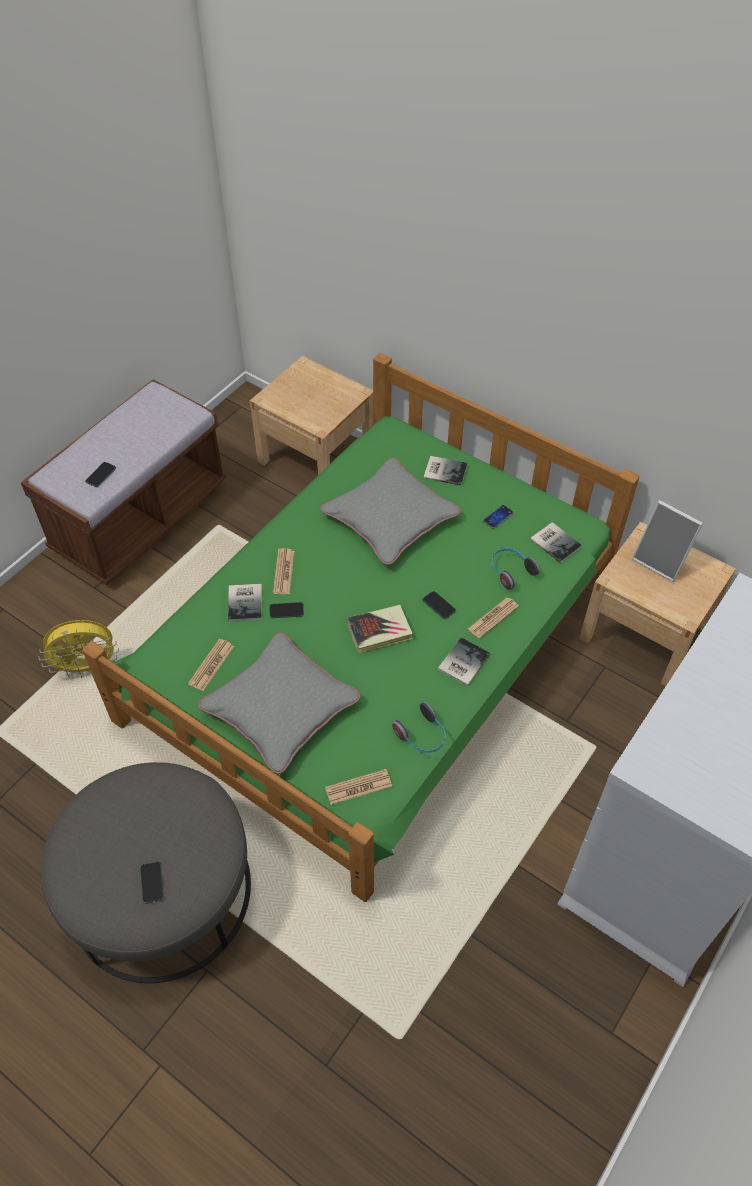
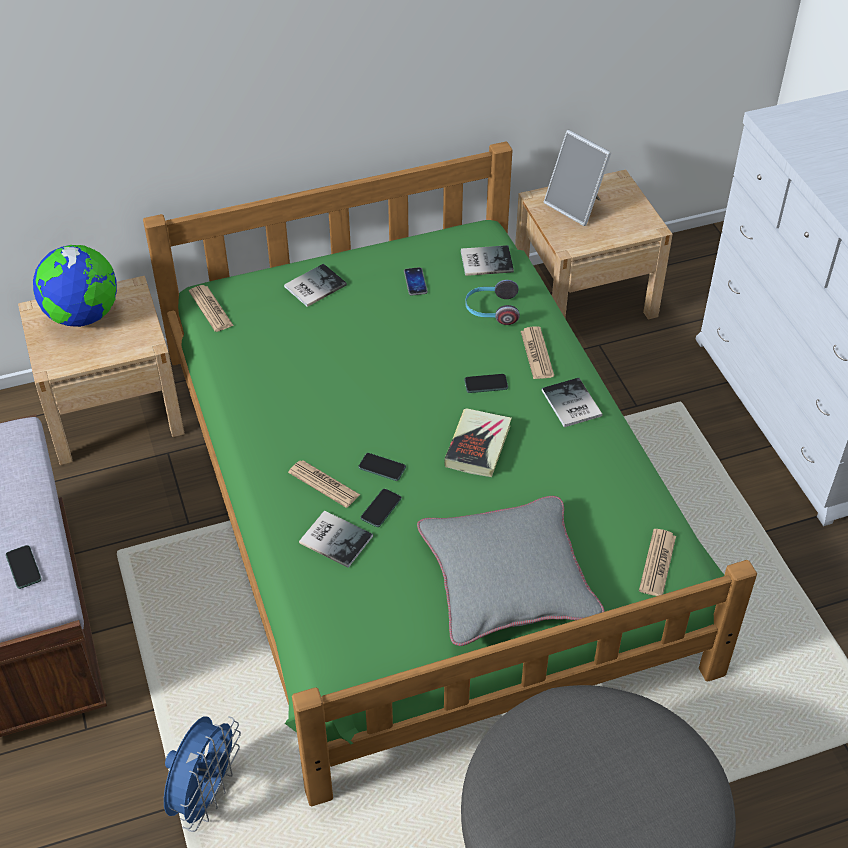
camera: 55 degrees left, 5 degrees down
yellow fan [38,620,119,678] -> blue fan [164,716,241,832]
phone [140,861,164,904] -> phone moved to [358,453,406,481]
newspaper [188,639,234,691] -> newspaper moved to [189,285,234,332]
grey pillow [320,458,461,565] -> none
headphones [392,702,445,753] -> none
picture frame [632,500,703,582] -> picture frame turned 60 degrees clockwise [543,130,611,226]
none -> globe [33,245,117,327]

